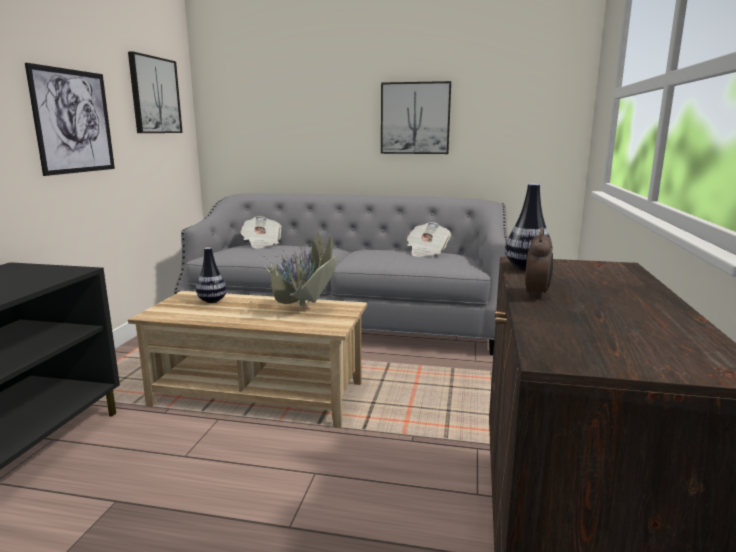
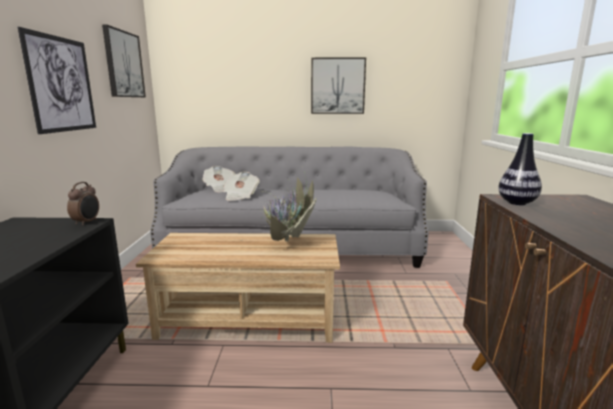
camera: 10 degrees left, 0 degrees up
vase [196,247,227,303] -> none
newspaper [407,222,451,257] -> newspaper moved to [223,172,260,201]
alarm clock [525,227,553,300] -> alarm clock moved to [67,182,99,226]

